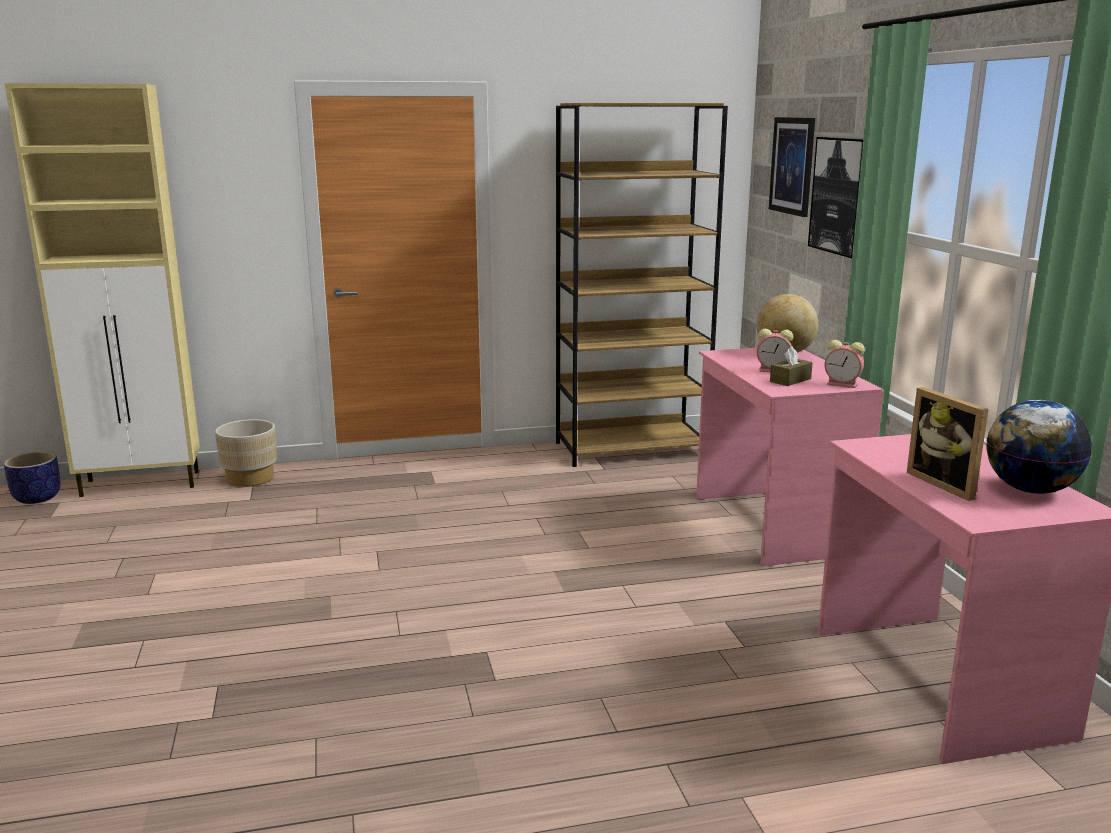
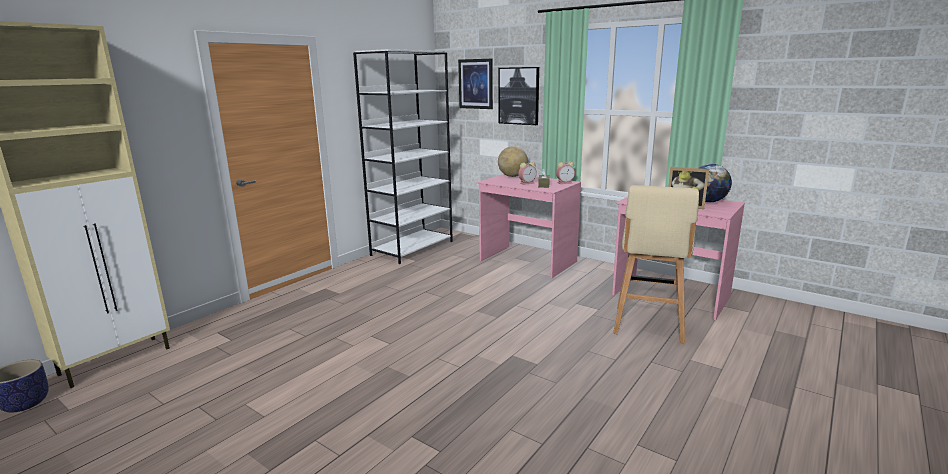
camera: 40 degrees left, 0 degrees up
beige planter [215,419,277,487] -> none
brown bookcase [556,103,728,467] -> white bookcase [353,49,453,264]
none -> beige stool [613,185,699,343]

